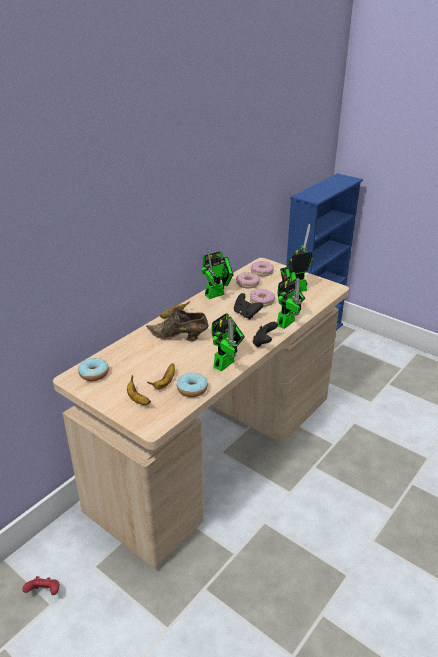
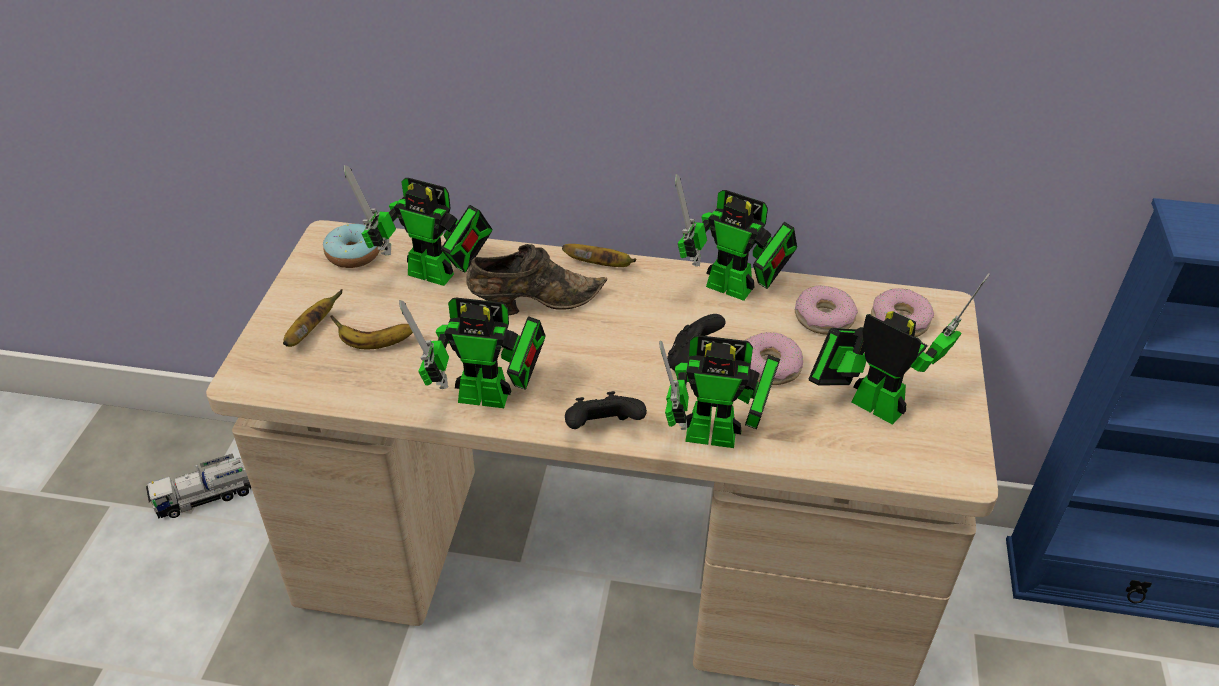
camera: 60 degrees right, 10 degrees up
red game controller [22,576,59,595] -> toy truck [146,454,251,519]
brown shoe [146,309,208,341] -> brown shoe turned 90 degrees clockwise [466,244,607,316]
donut [177,373,208,397] -> none
none -> toy robot [344,165,492,286]

